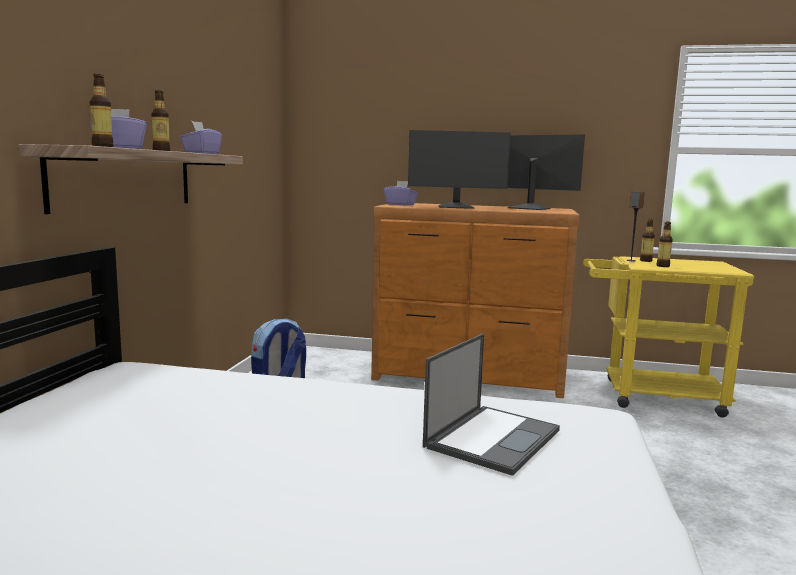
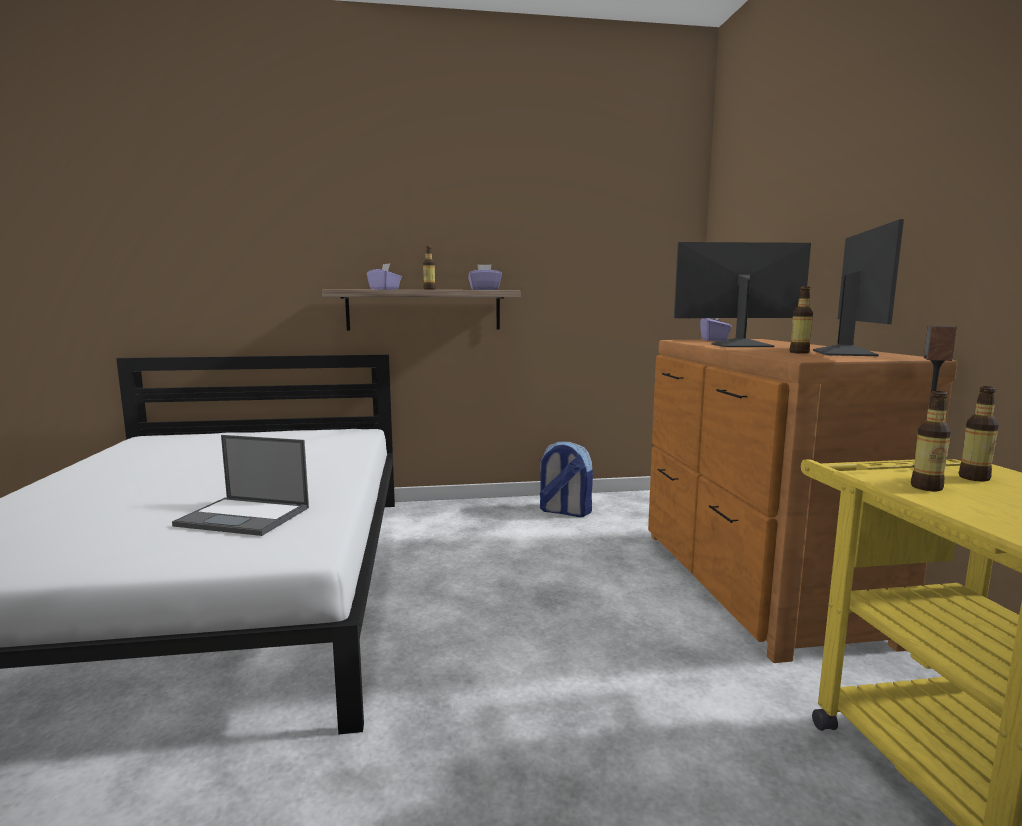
camera: 70 degrees right, 0 degrees up
bottle [90,73,114,147] -> bottle moved to [790,286,813,354]
monitor [408,130,511,209] -> monitor turned 105 degrees clockwise [674,242,811,347]

